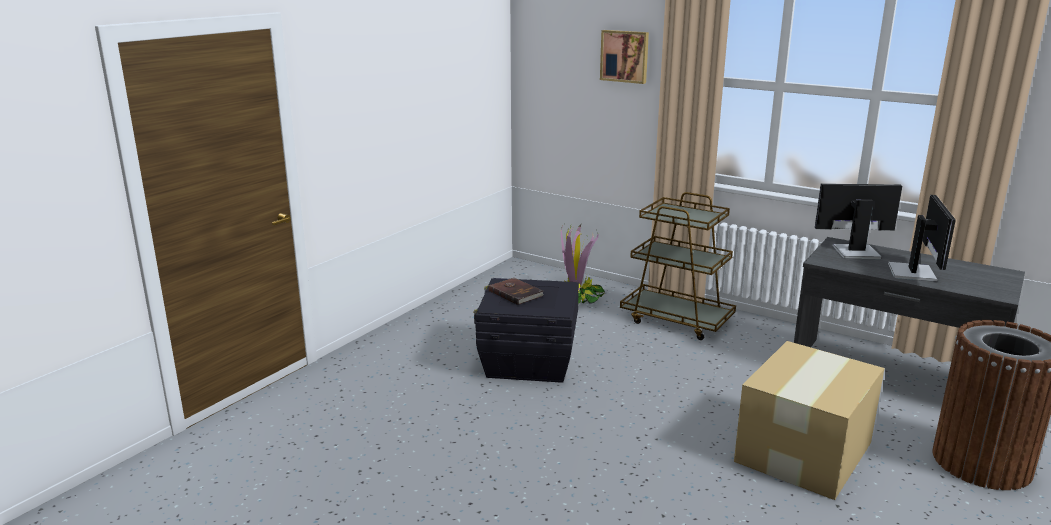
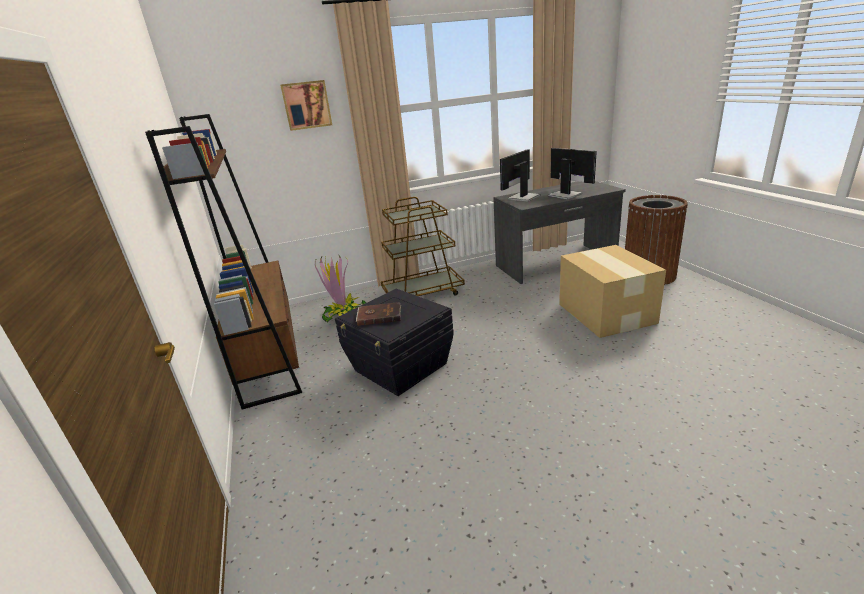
camera: 50 degrees left, 5 degrees up
none -> brown bookcase [145,114,302,409]

